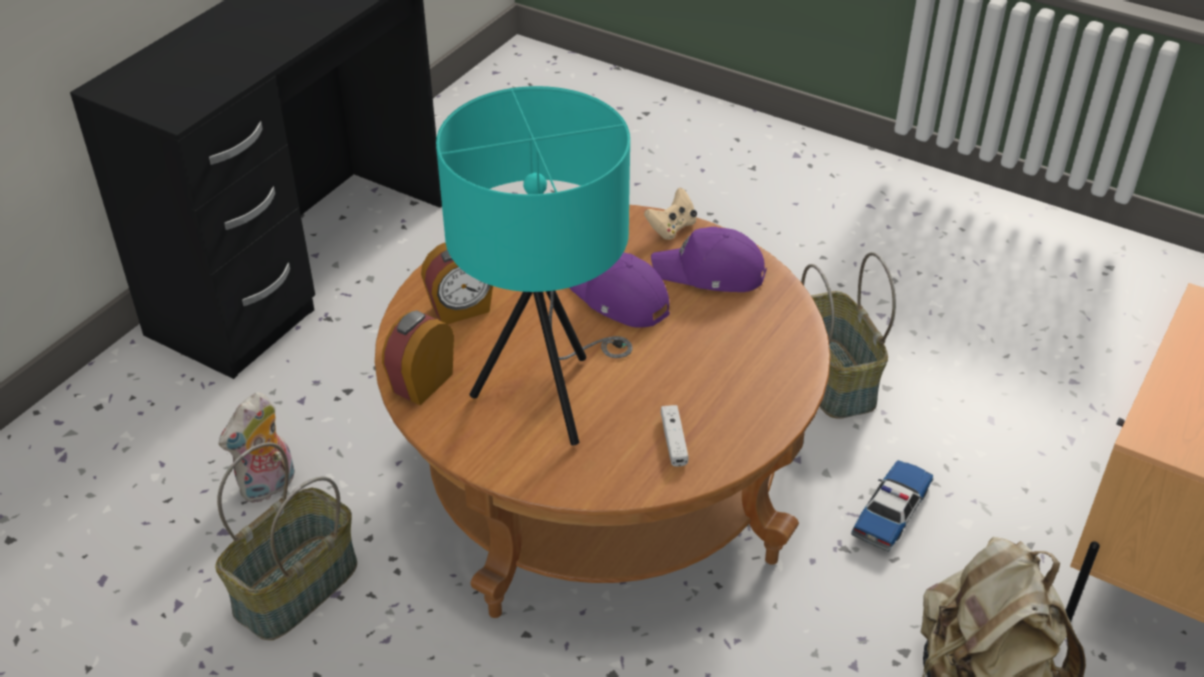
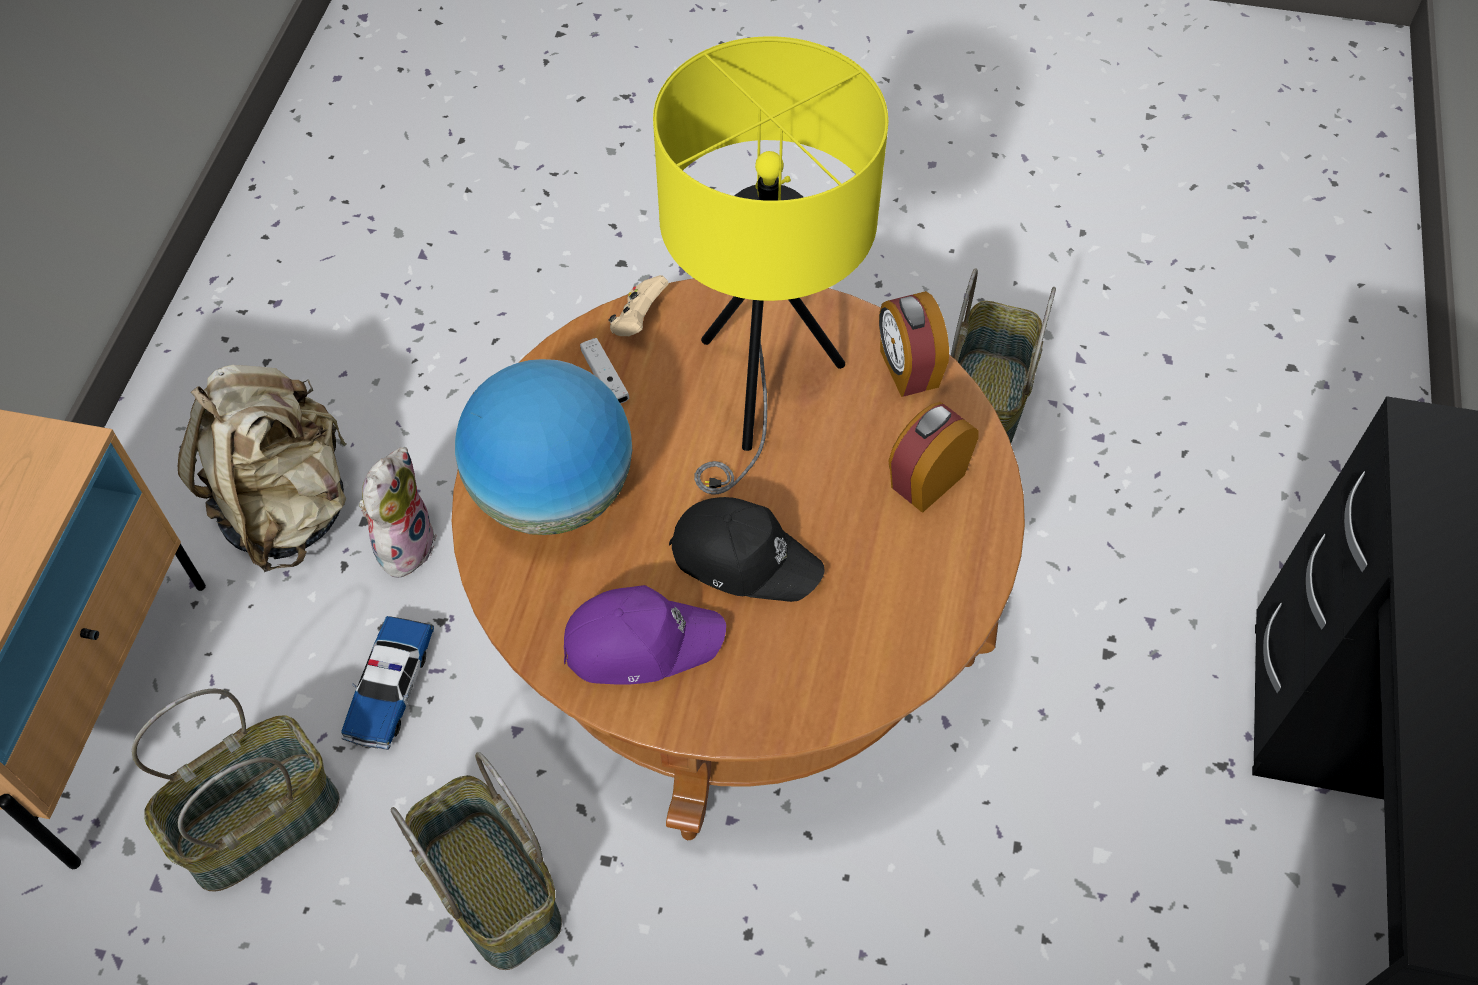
camera: 160 degrees right, 15 degrees up
plush toy [219,392,295,503] -> plush toy moved to [359,447,436,578]
alarm clock [382,310,454,405] -> alarm clock turned 150 degrees clockwise [879,291,949,397]
turquoise table lamp [436,86,632,445] -> yellow table lamp [653,36,888,495]
purple cap [570,253,670,328] -> black cap [669,497,825,602]
beige game controller [644,188,697,240] -> beige game controller moved to [608,275,669,336]
none -> basket [132,689,340,892]
none -> globe [455,359,632,535]

